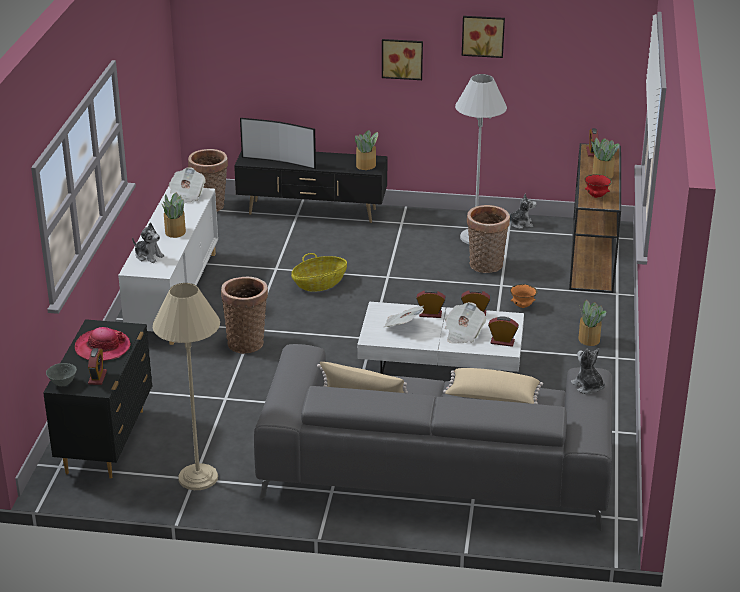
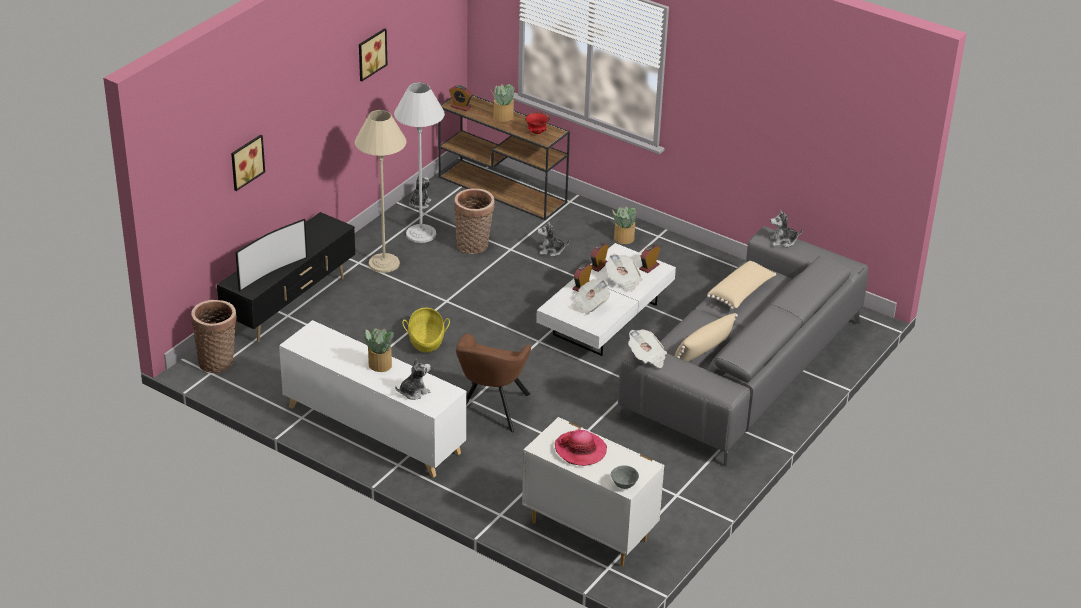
camera: 65 degrees left, 5 degrees up
black dresser [43,319,152,479] -> white dresser [522,417,664,567]
alarm clock [88,348,107,385] -> none
beige floor lamp [152,283,220,490] -> beige floor lamp moved to [355,110,407,273]
newspaper [169,167,206,203] -> newspaper moved to [628,329,667,368]
basket [221,277,268,354] -> brown armchair [456,334,531,432]
potted plant [355,130,378,170] -> none
picture [382,39,423,80] -> picture moved to [231,135,265,191]
orange bowl [510,284,538,308] -> plush toy [537,221,569,257]

